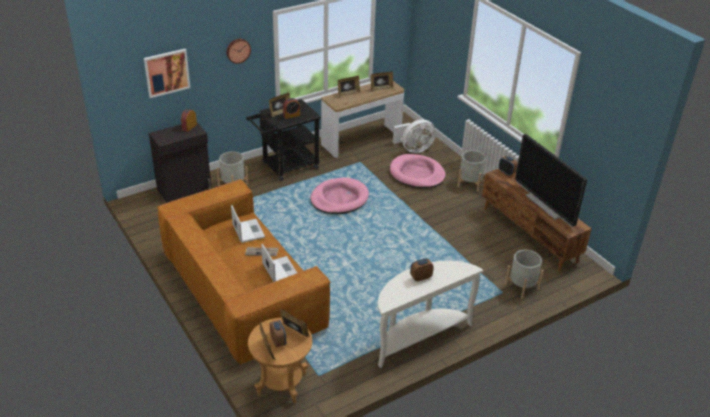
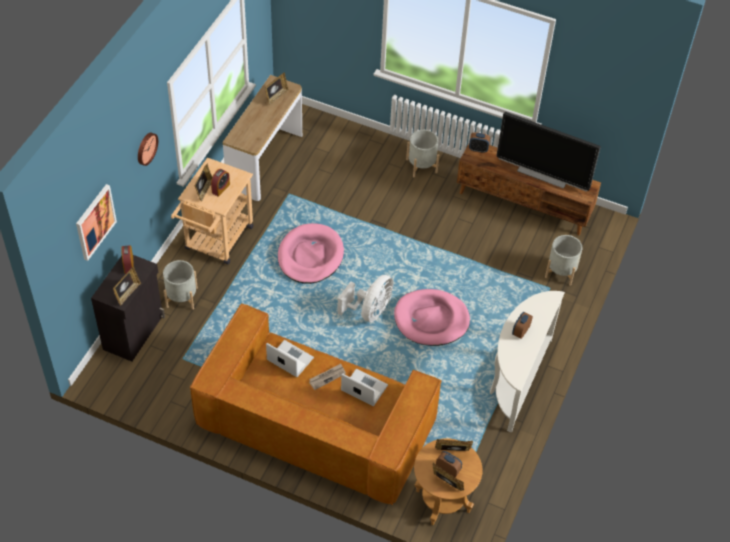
camera: 35 degrees left, 15 degrees up
black cart [246,99,321,181] -> beige cart [171,157,253,265]
picture frame [338,76,360,97] -> picture frame moved to [113,267,141,306]
pink dog bed [390,154,446,188] -> pink dog bed moved to [394,289,470,346]
white fan [393,119,436,153] -> white fan moved to [337,275,394,322]

